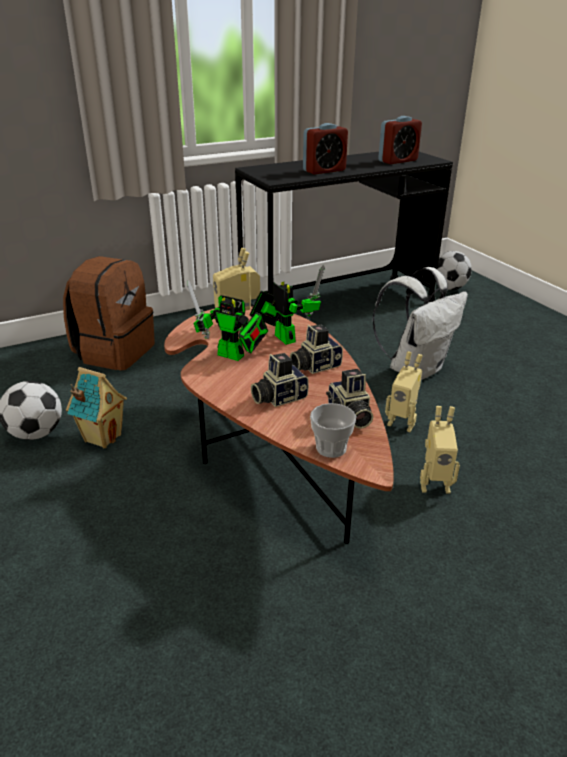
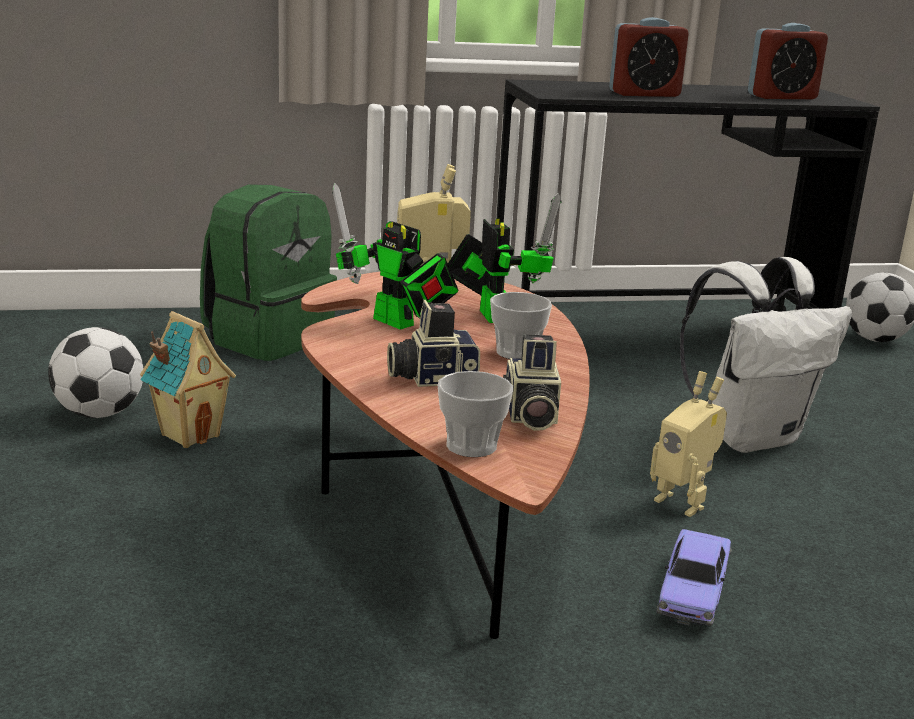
camera: 15 degrees right, 10 degrees down
brown backpack [63,256,155,371] -> green backpack [200,184,337,361]
camera [290,325,343,374] -> cup [490,292,552,359]
toy robot [420,406,460,494] -> toy car [656,529,732,626]

